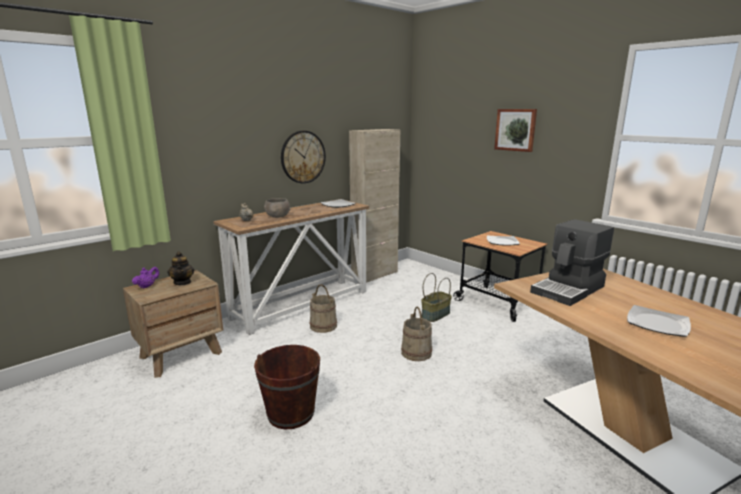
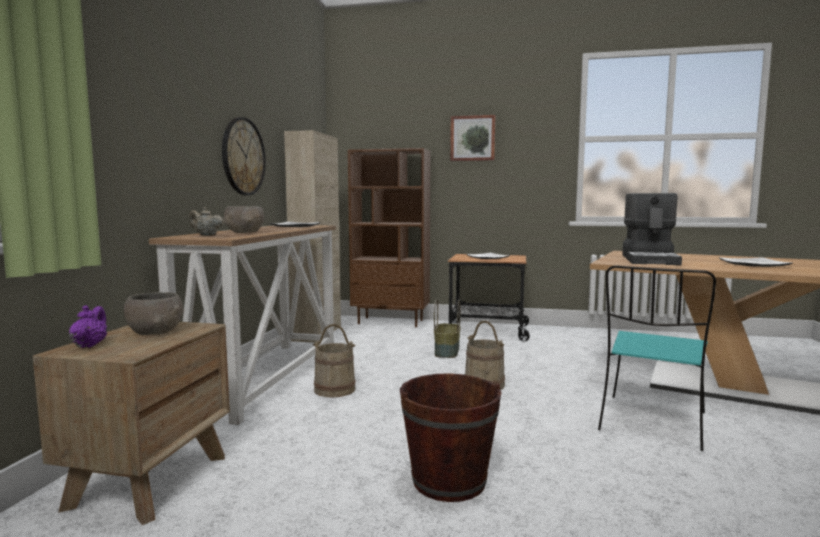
camera: 35 degrees left, 10 degrees down
teapot [167,251,194,285] -> grey bowl [124,292,184,335]
none -> brown bookcase [348,148,431,327]
none -> turquoise chair [598,265,716,451]

